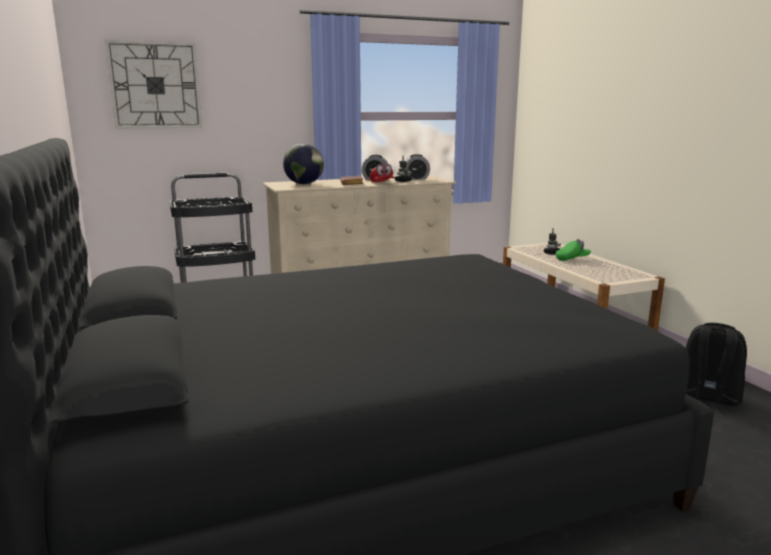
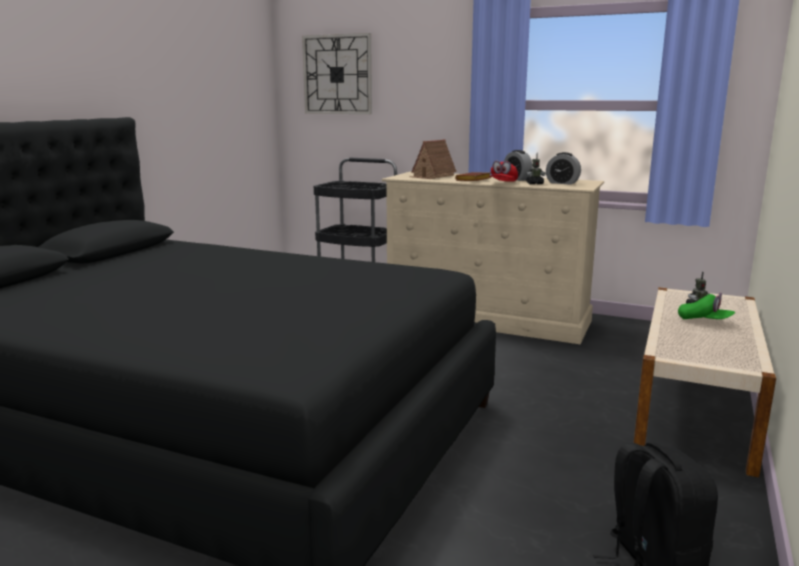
camera: 45 degrees right, 0 degrees up
globe [283,143,324,184] -> toy house [410,139,457,179]

